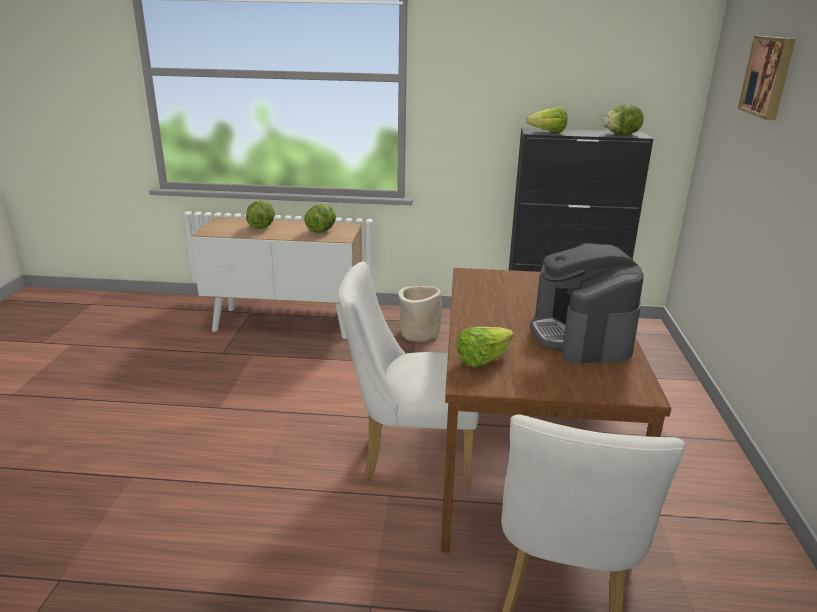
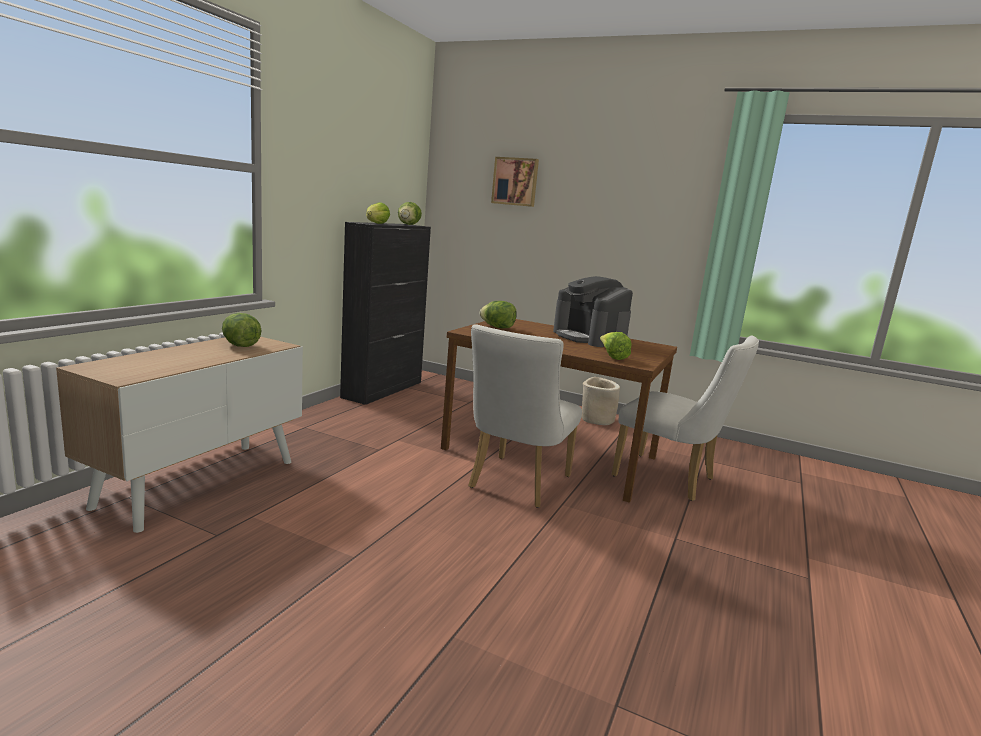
camera: 70 degrees left, 10 degrees down
lettuce [246,200,275,229] -> lettuce moved to [480,301,516,328]
beige planter [398,286,442,342] -> beige planter moved to [581,377,620,425]
coffee machine [530,243,644,364] -> coffee machine turned 45 degrees clockwise [553,276,633,347]

